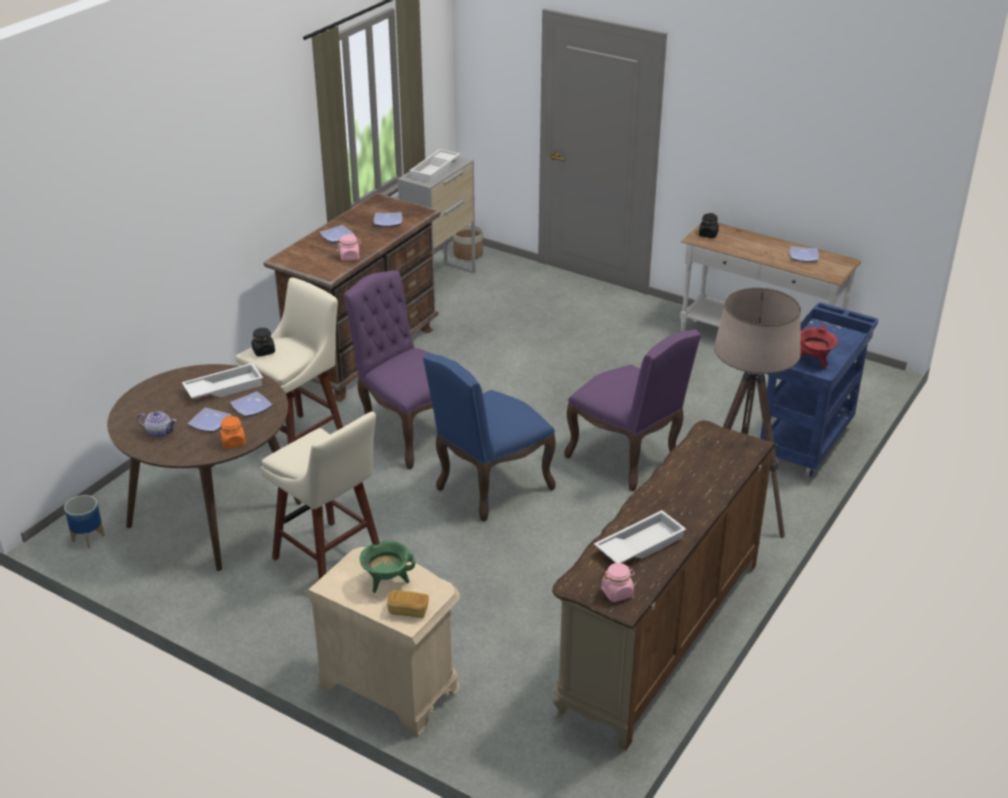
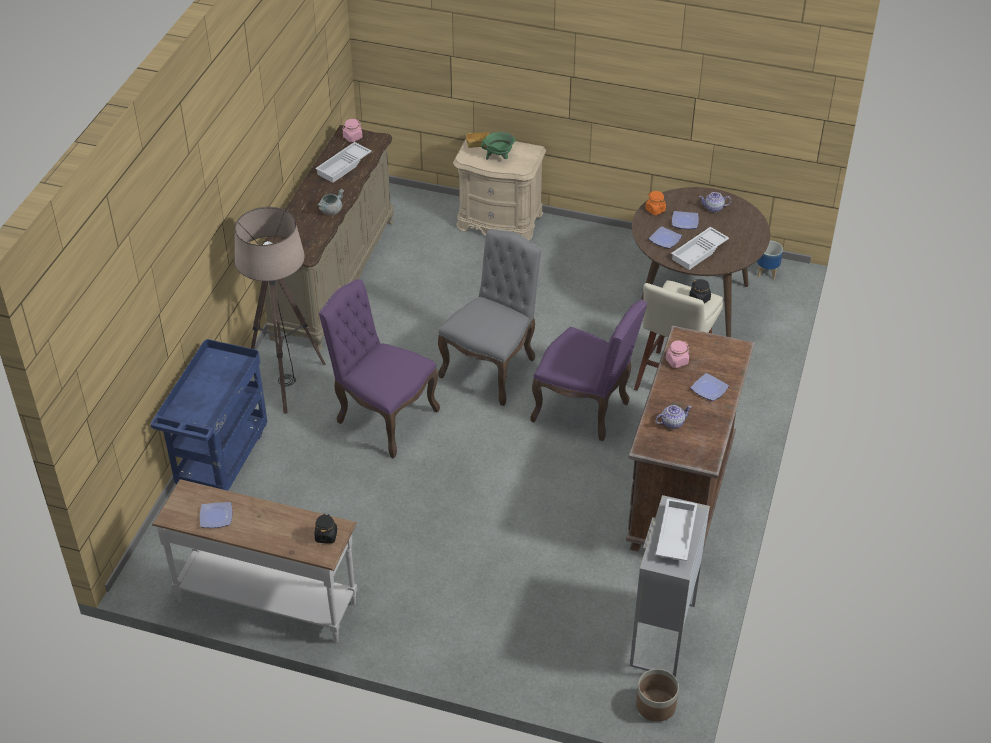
camera: 165 degrees right, 10 degrees up
beige stool [261,412,380,580] -> none
plate [374,212,402,227] -> teapot [655,405,692,429]
blue chair [423,353,556,522] -> grey chair [438,229,541,406]
red cooking pot [800,325,838,368] -> none
none -> grey cooking pot [317,189,344,215]

